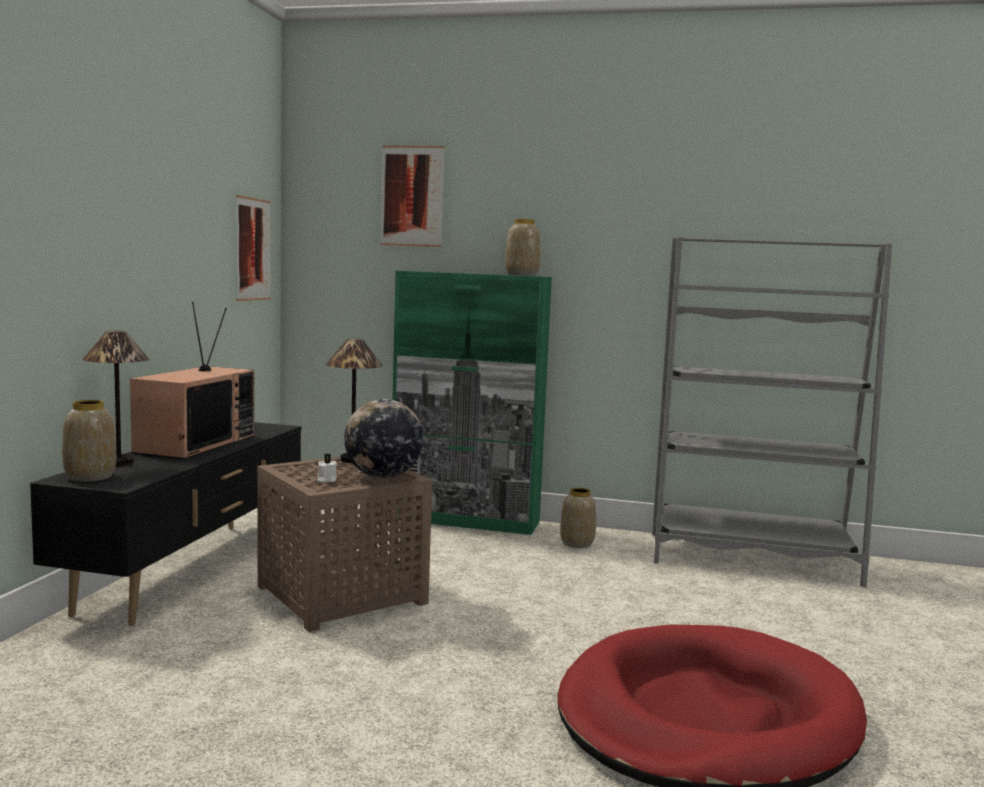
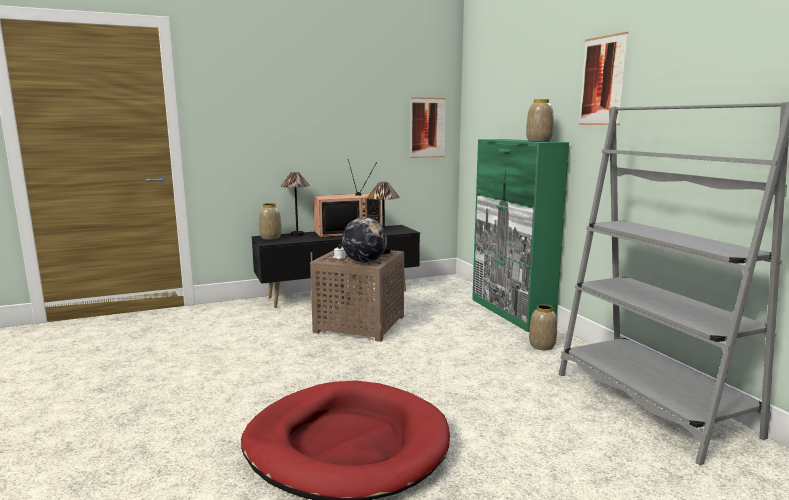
camera: 55 degrees right, 5 degrees up
picture [381,145,445,247] -> picture moved to [579,32,628,125]

